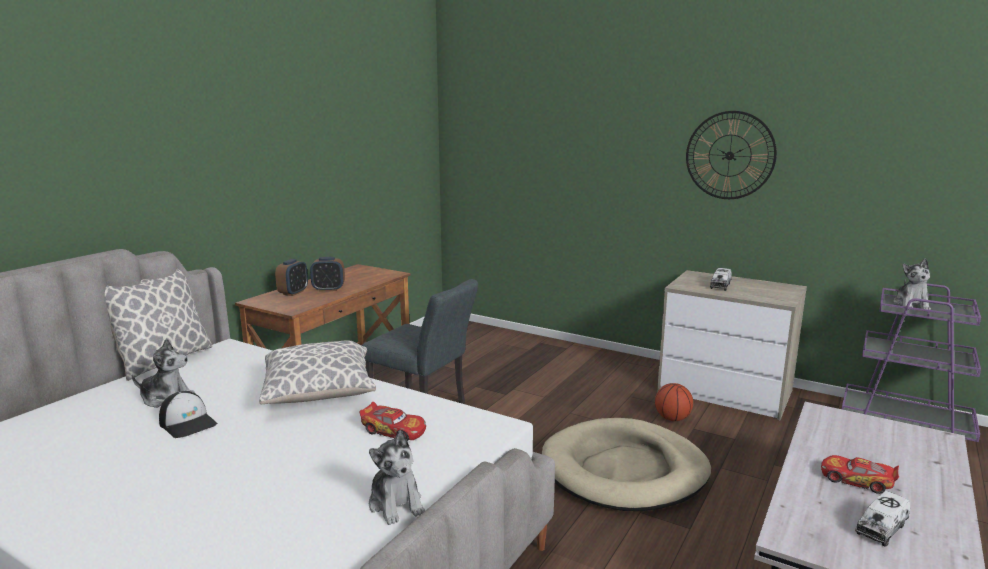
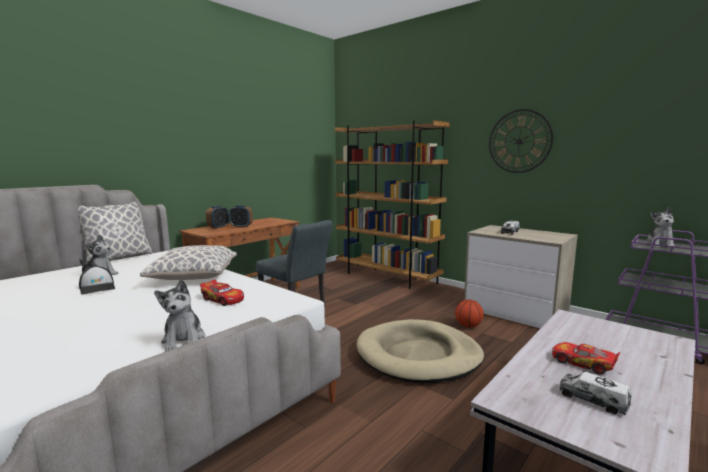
camera: 10 degrees right, 5 degrees down
toy truck [855,491,910,547] -> toy truck turned 75 degrees clockwise [560,372,632,415]
none -> brown bookcase [335,120,450,289]

